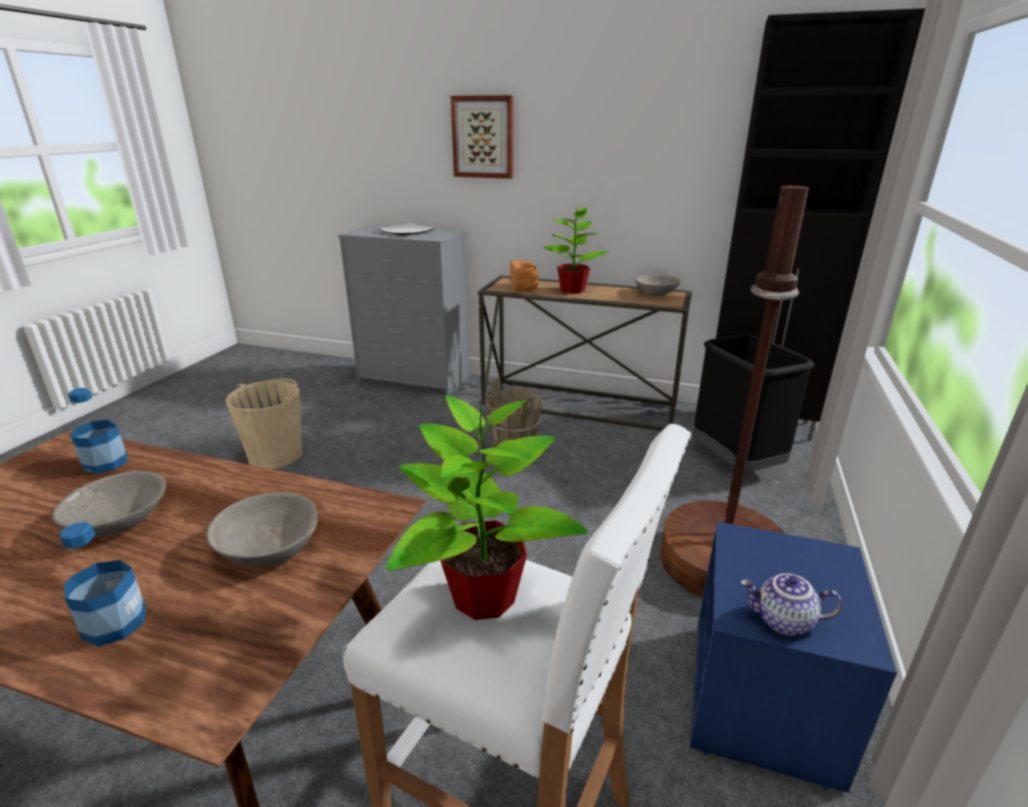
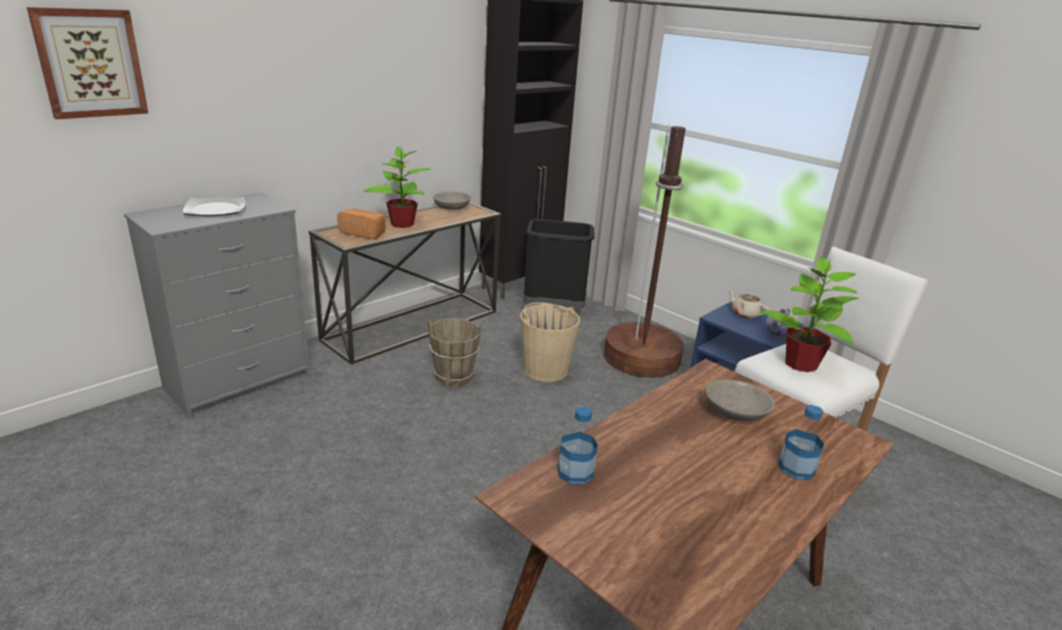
camera: 65 degrees left, 0 degrees up
grey bowl [52,471,166,537] -> none
beige bucket [226,379,303,469] -> beige bucket moved to [520,302,580,382]
picture [451,95,513,179] -> picture moved to [27,7,148,119]
none -> beige teapot [728,290,769,319]

